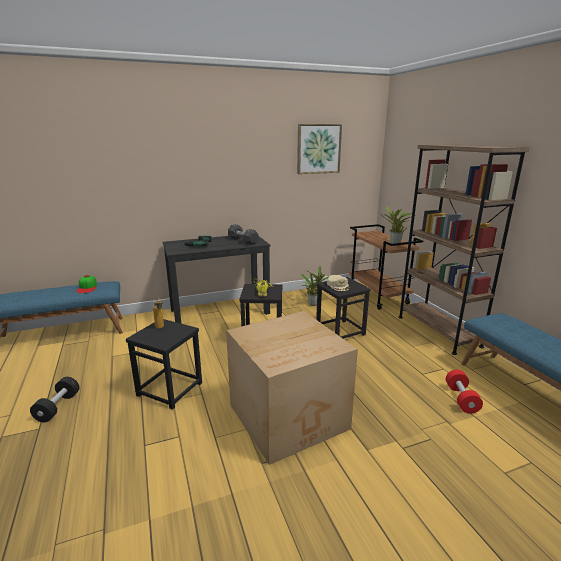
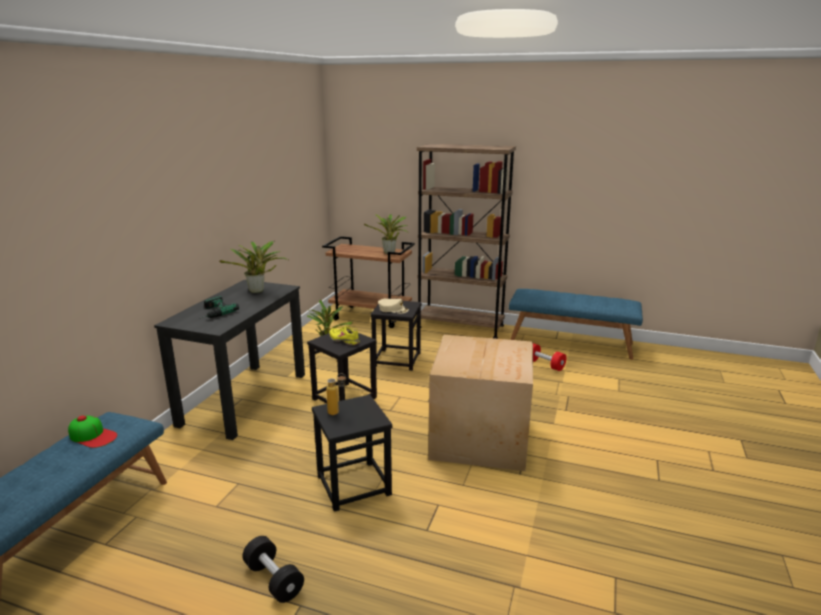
camera: 50 degrees left, 0 degrees up
black dumbbell [228,224,258,245] -> potted plant [219,241,288,293]
picture [297,124,342,174] -> none

